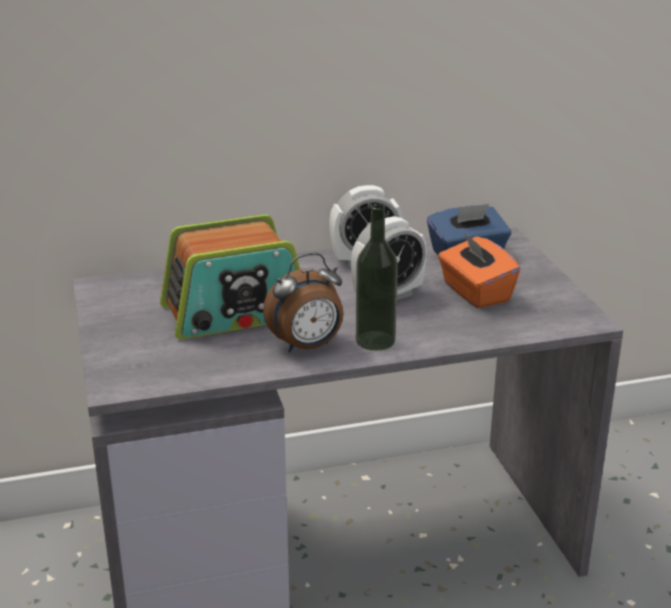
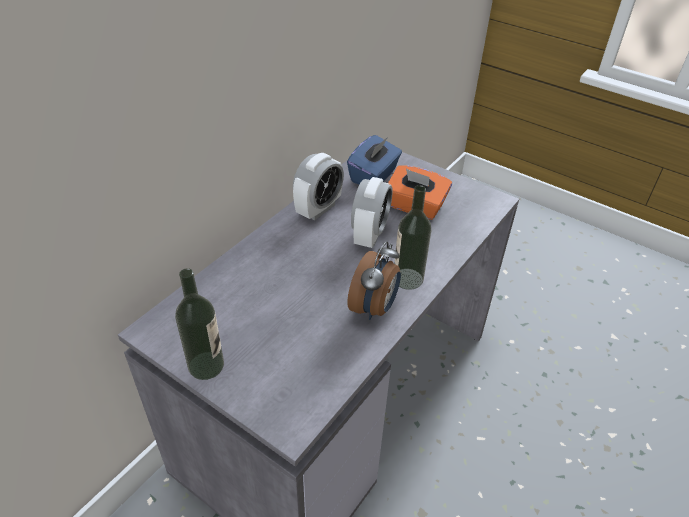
camera: 40 degrees left, 15 degrees up
radio [160,214,300,339] -> none
none -> bottle [175,268,224,380]

